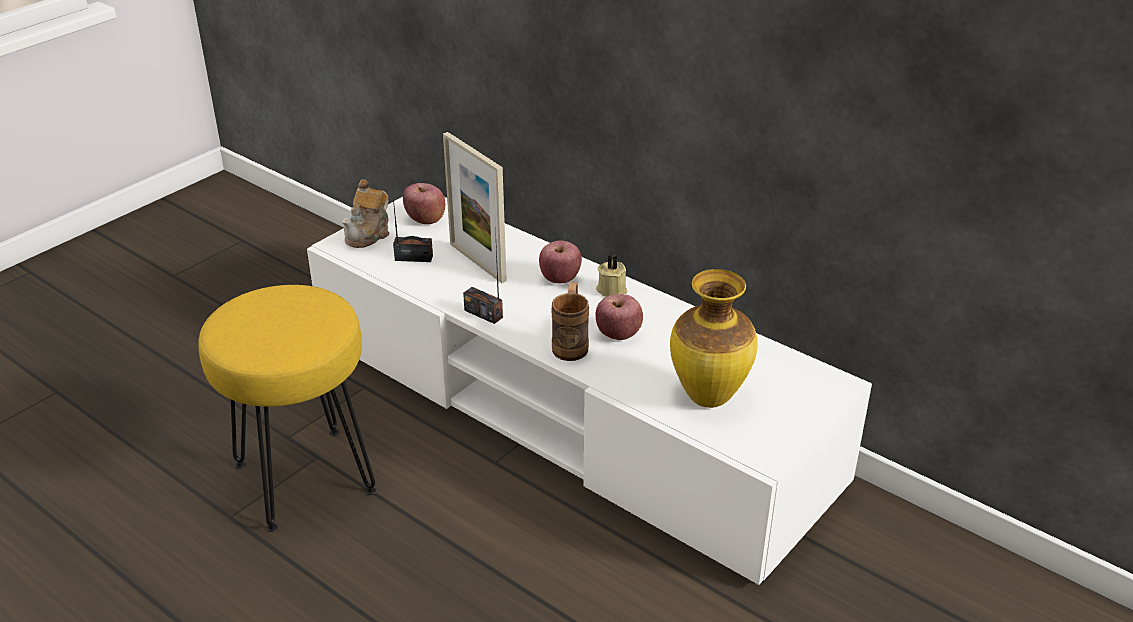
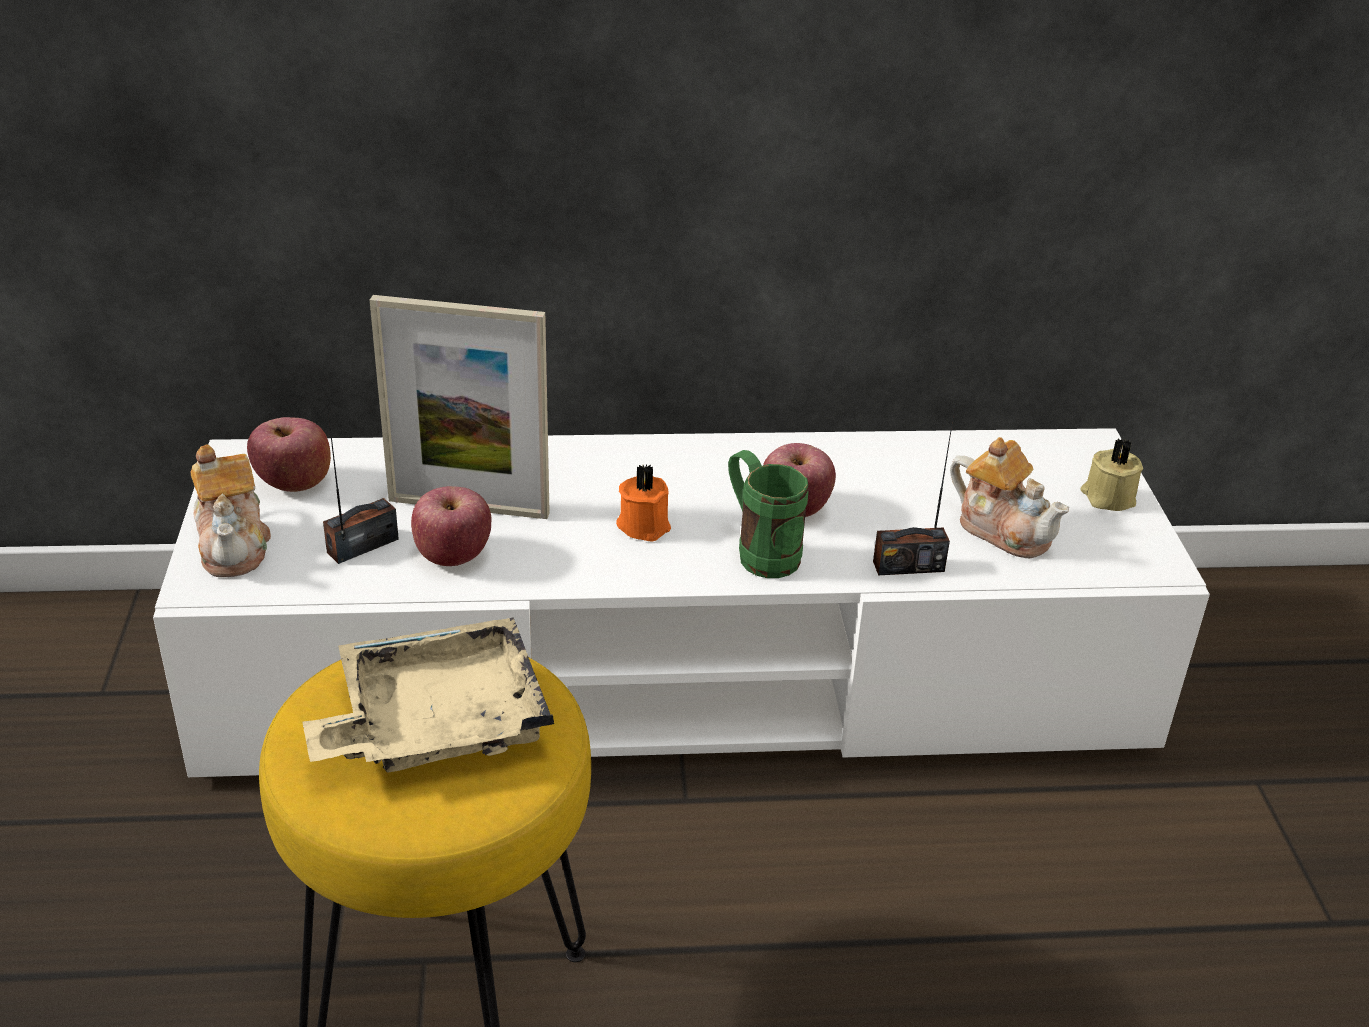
camera: 45 degrees left, 0 degrees up
radio [463,226,503,324] -> radio moved to [873,403,956,575]
apple [539,241,582,283] -> apple moved to [411,486,491,566]
brown mug [552,282,589,361] -> green mug [728,450,809,578]
beige candle [596,254,627,297] -> beige candle moved to [1080,438,1143,511]
vase [670,269,758,408] -> teapot [950,437,1069,558]
none -> beige tray [303,617,554,772]
none -> orange candle [616,464,671,542]

